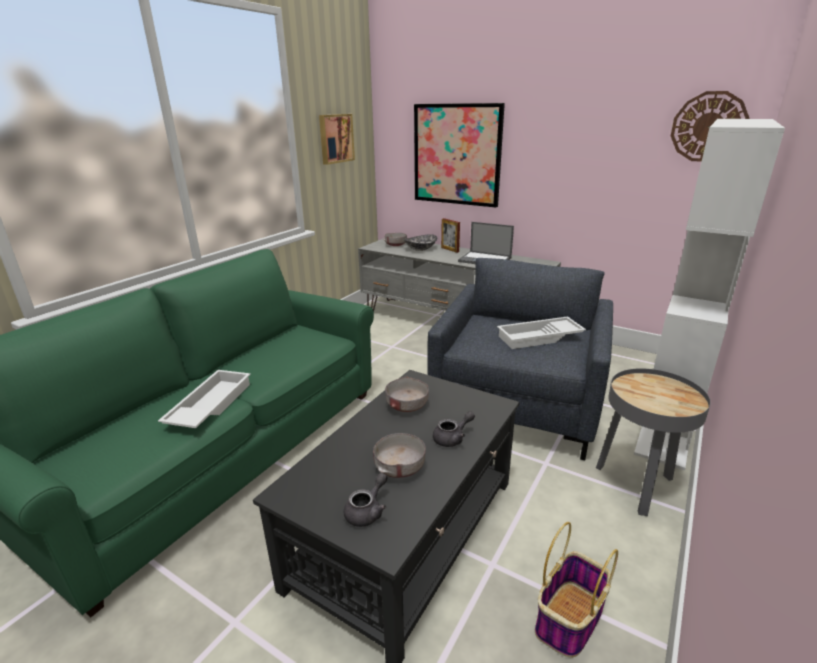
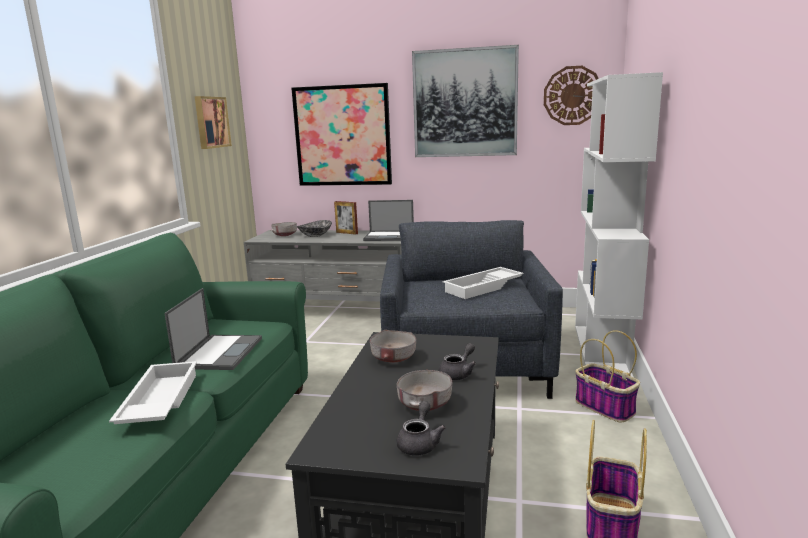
camera: 20 degrees left, 10 degrees down
grey side table [596,368,711,516] -> basket [575,330,640,423]
none -> laptop [164,288,262,370]
none -> picture [412,45,519,157]

